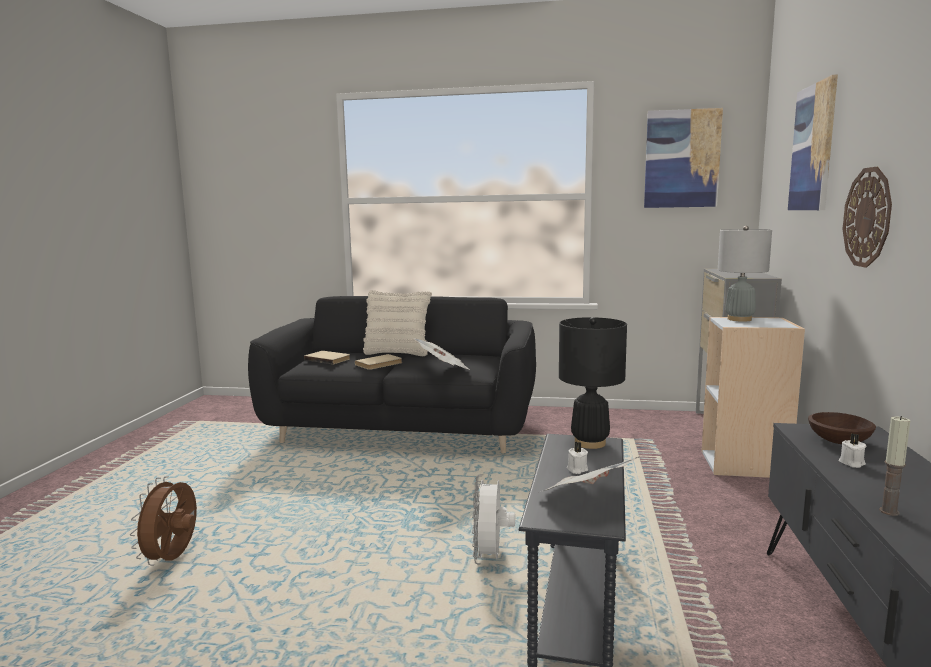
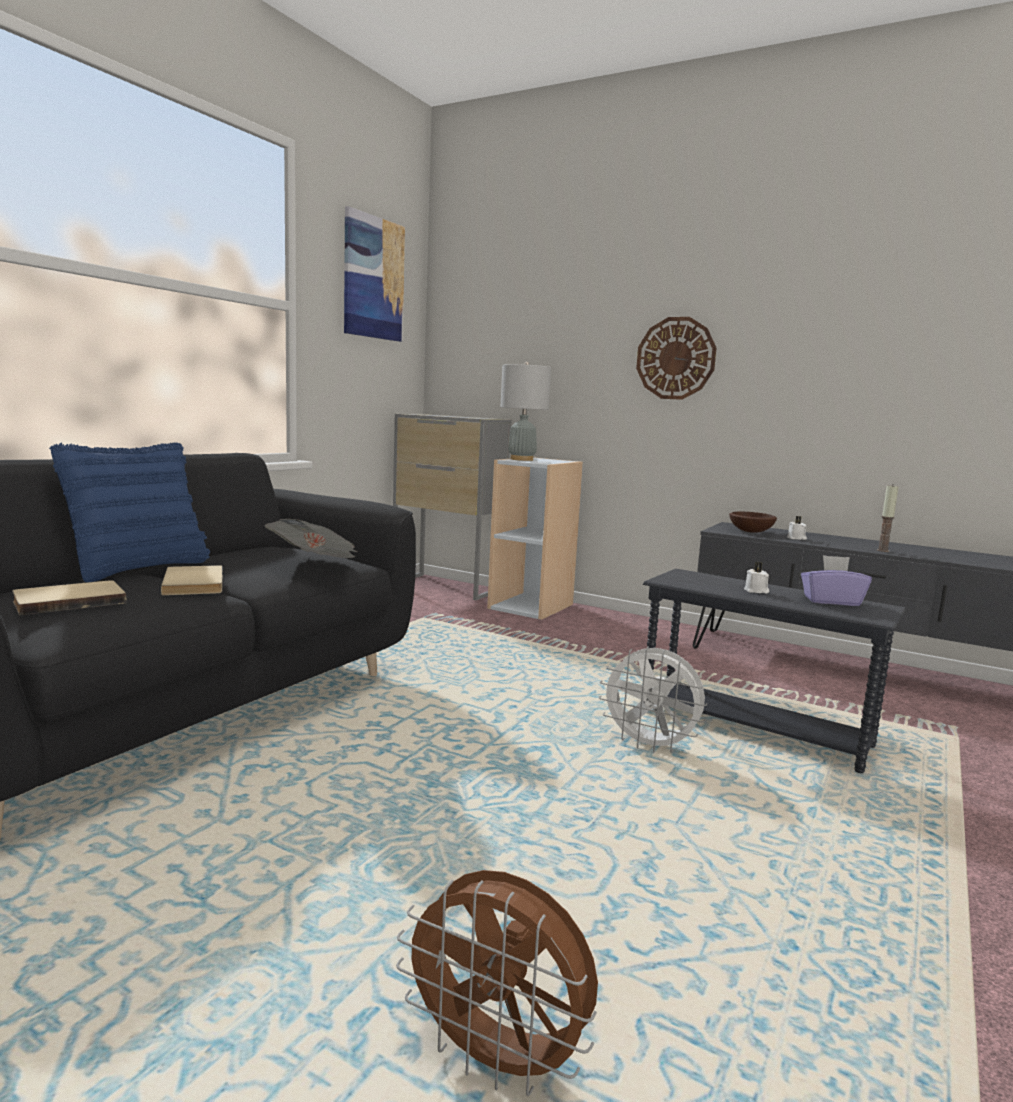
camera: 70 degrees left, 0 degrees up
beige pillow [363,290,432,356] -> blue pillow [49,443,210,582]
newspaper [544,457,639,491] -> purple tissue box [801,555,872,606]
black table lamp [559,317,627,449] -> none
picture [788,74,838,210] -> none

